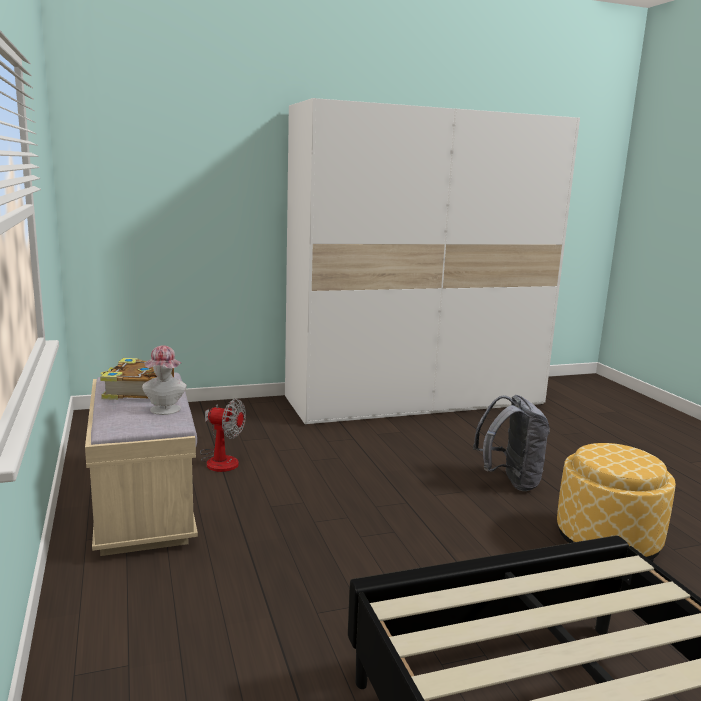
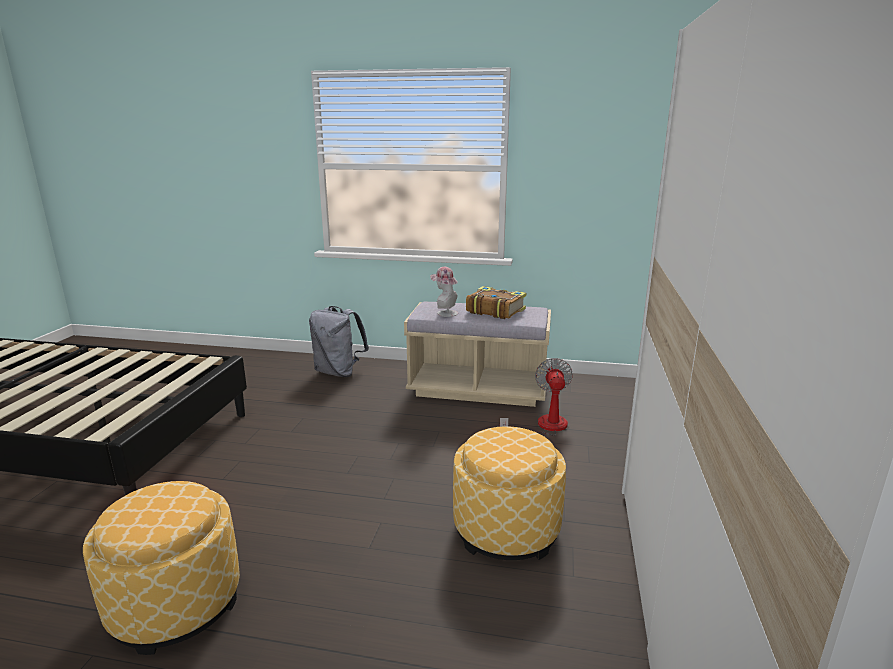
camera: 120 degrees right, 5 degrees up
fan [200,399,246,472] -> fan turned 135 degrees clockwise [500,358,573,436]
grey backpack [473,395,550,491] -> grey backpack moved to [309,306,369,377]
none -> ottoman [453,426,566,560]

